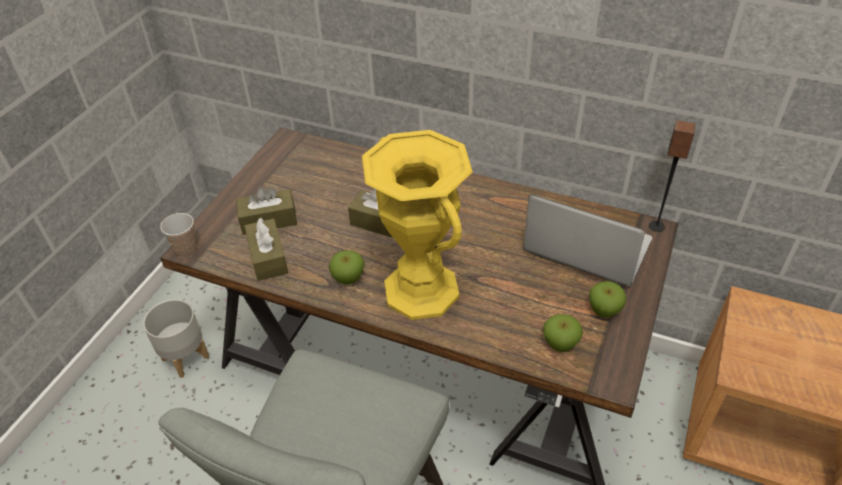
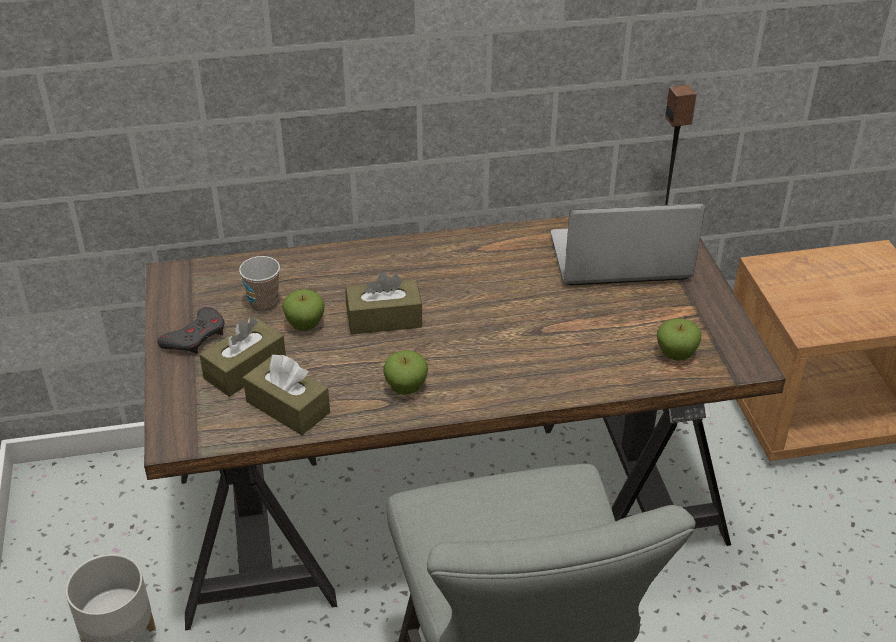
camera: 35 degrees left, 5 degrees down
cup [160,213,197,258] -> cup moved to [239,256,280,313]
yellow vase [362,130,473,320] -> none
apple [589,281,627,318] -> apple moved to [282,289,325,331]
none -> grey game controller [157,307,224,354]

